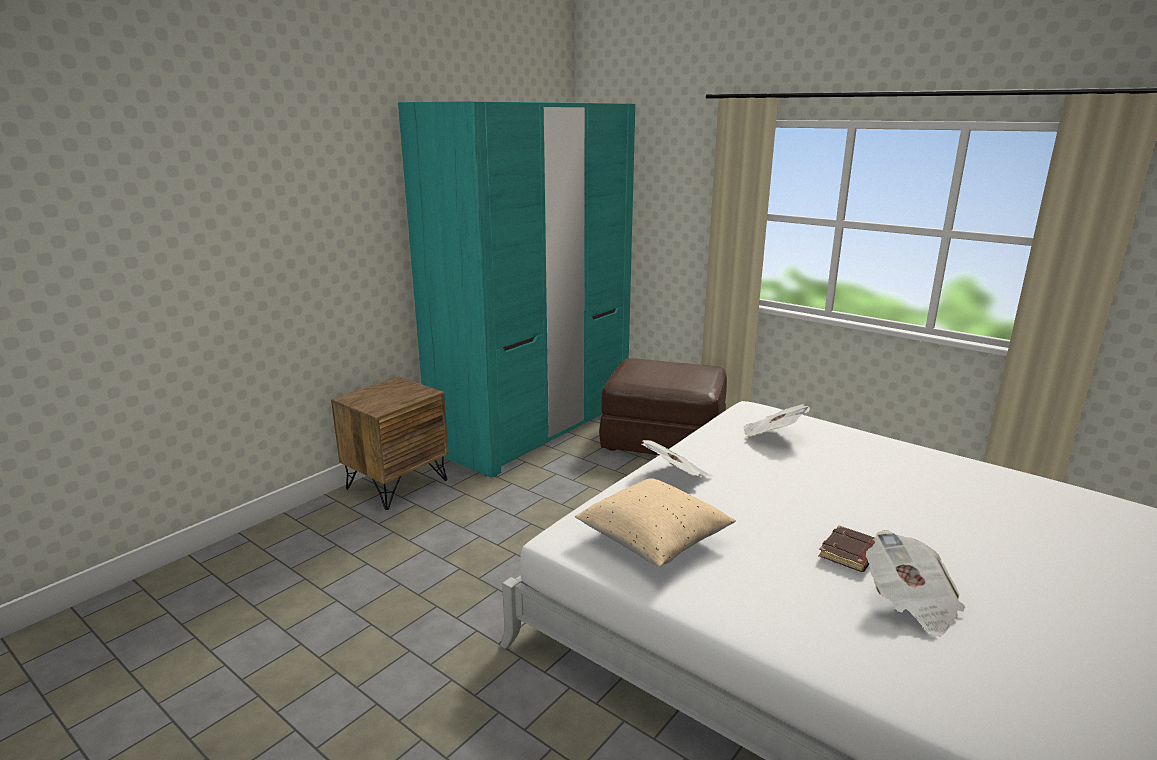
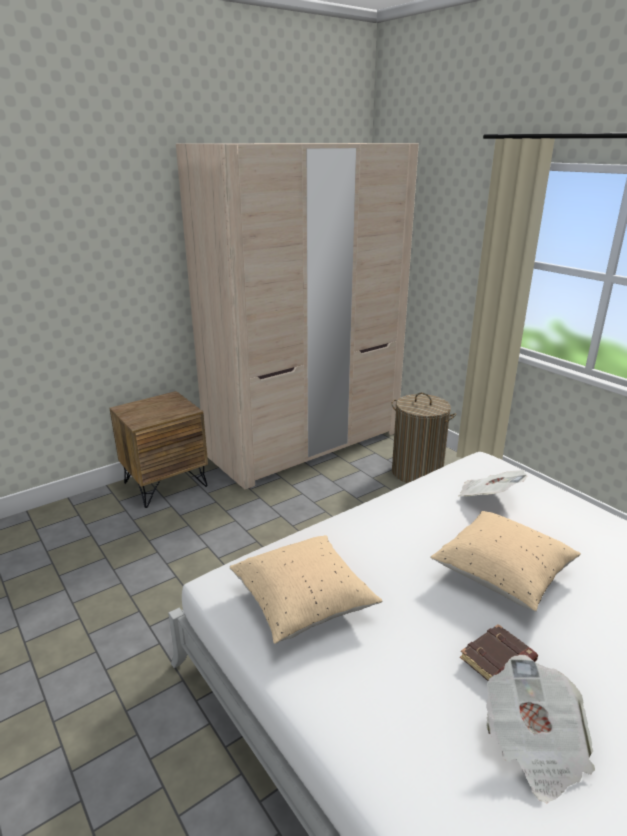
camera: 15 degrees right, 5 degrees up
turquoise wardrobe [398,101,635,478] -> beige wardrobe [176,143,419,489]
brown ottoman [599,358,727,455] -> laundry basket [392,393,456,483]
newspaper [642,440,713,477] -> none
none -> beige pillow [431,511,581,612]

